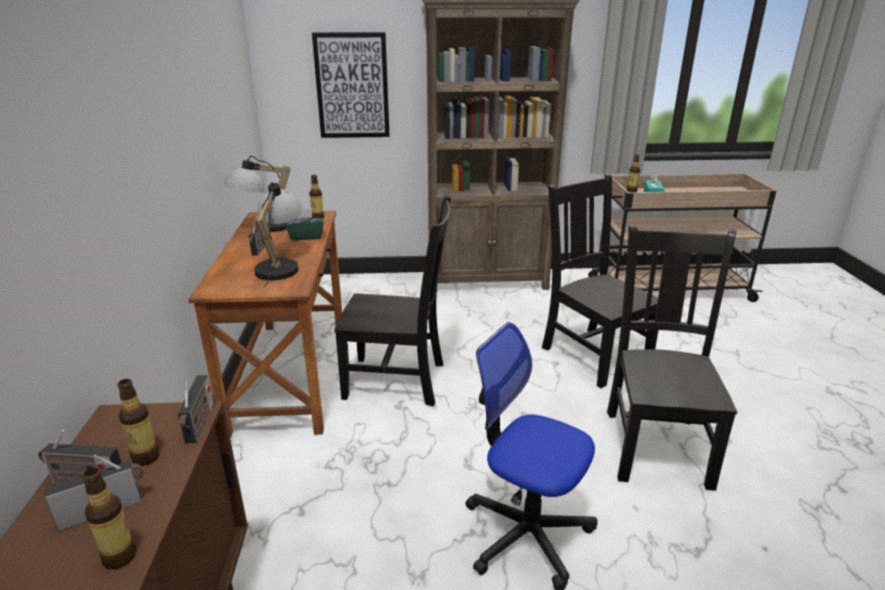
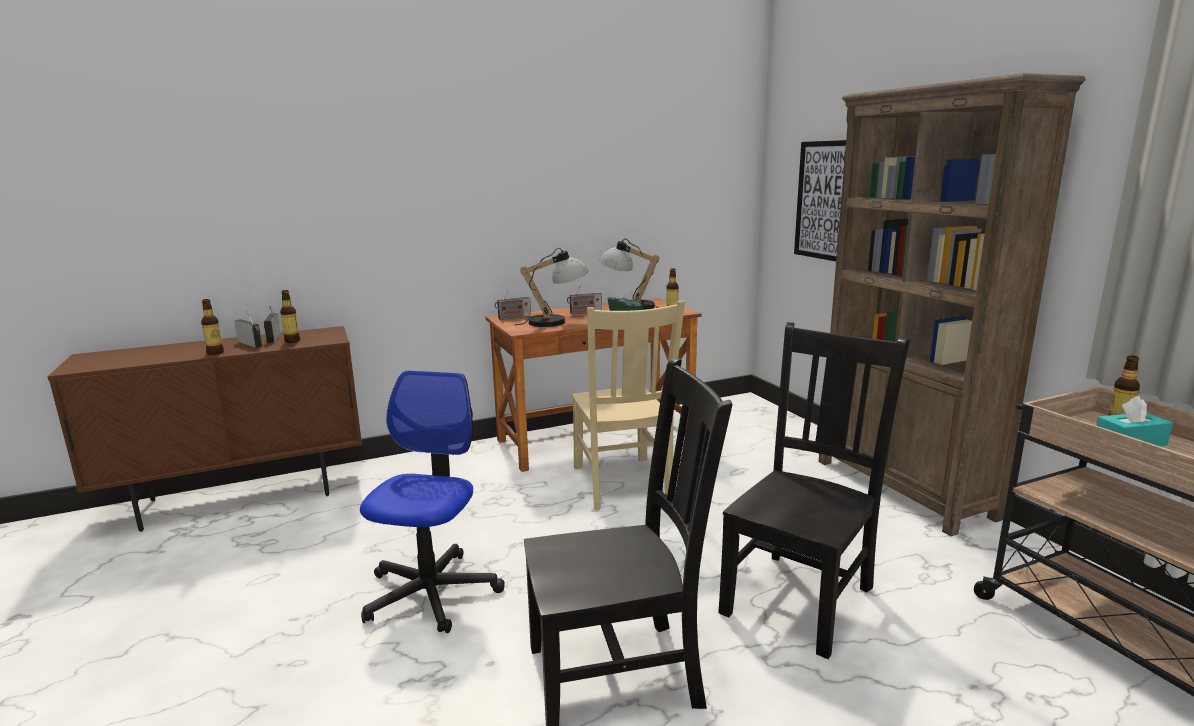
camera: 70 degrees right, 10 degrees down
radio [178,375,214,443] -> radio moved to [495,289,531,320]
black chair [334,195,451,406] -> beige chair [572,301,685,510]

